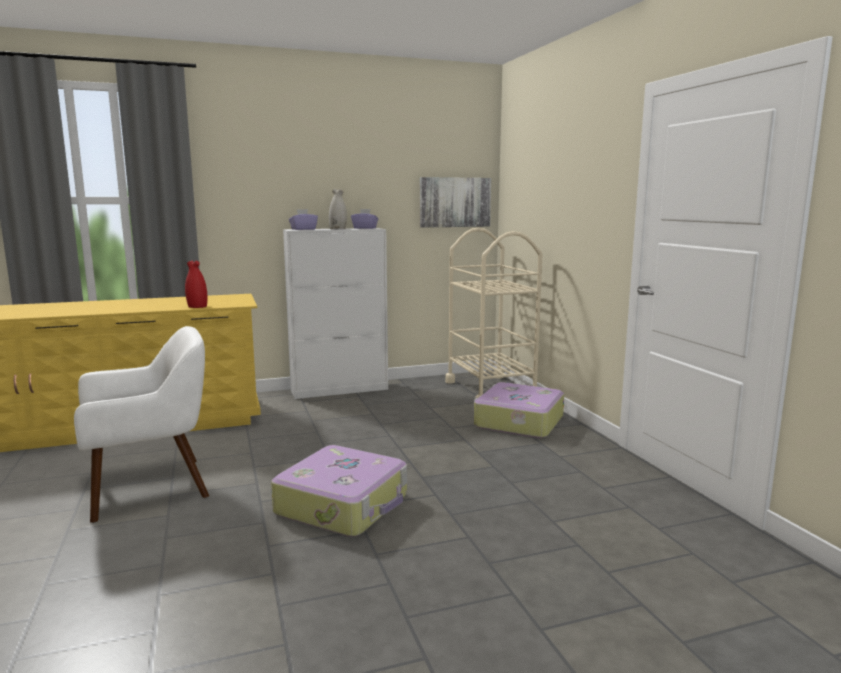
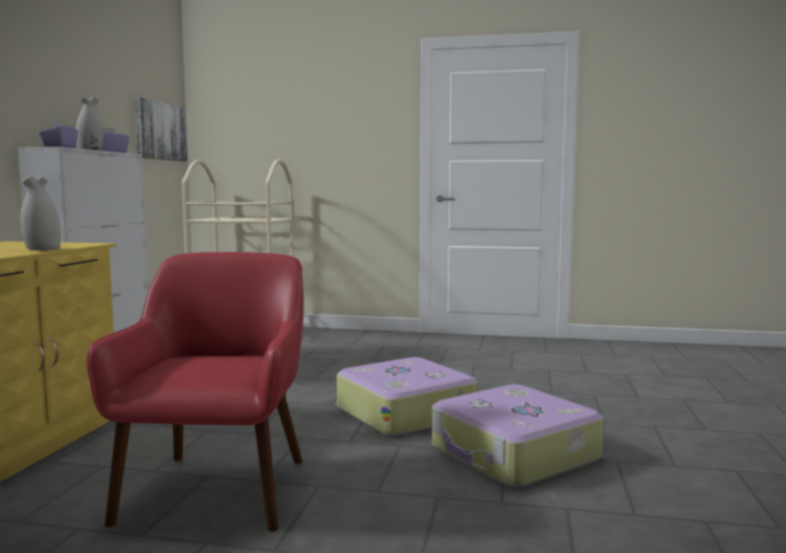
camera: 60 degrees left, 5 degrees down
white armchair [74,326,209,523] -> red armchair [87,252,303,533]
red vase [185,261,207,308] -> white vase [21,176,61,250]
suitcase [473,382,564,438] -> suitcase moved to [432,384,604,488]

